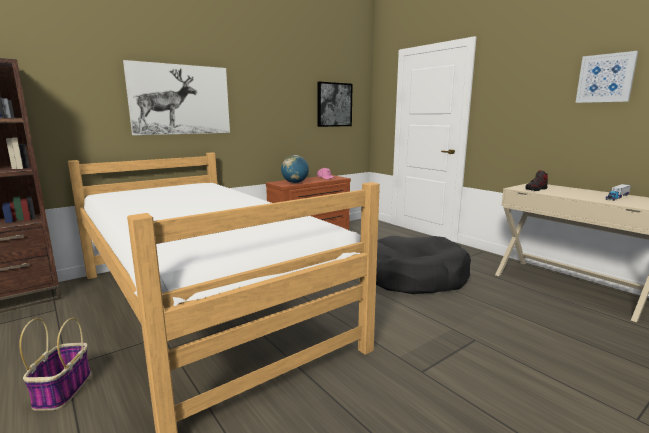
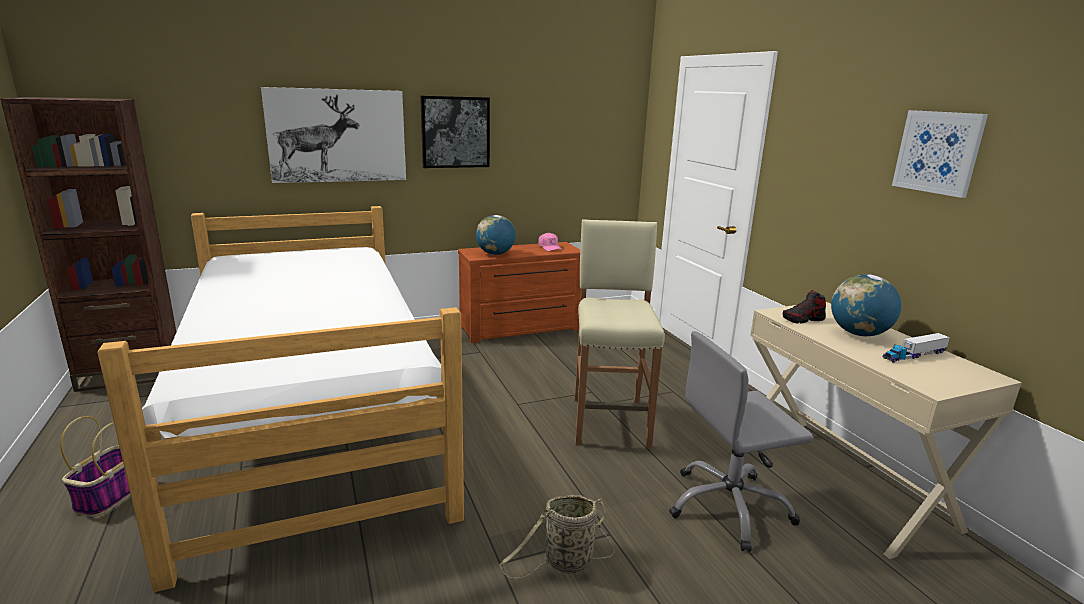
camera: 15 degrees right, 5 degrees up
picture [317,82,353,127] -> picture moved to [420,96,490,168]
black dog bed [376,236,471,294] -> beige stool [575,219,665,448]
none -> basket [499,495,615,578]
none -> grey office chair [669,331,813,552]
none -> globe [831,274,901,336]

